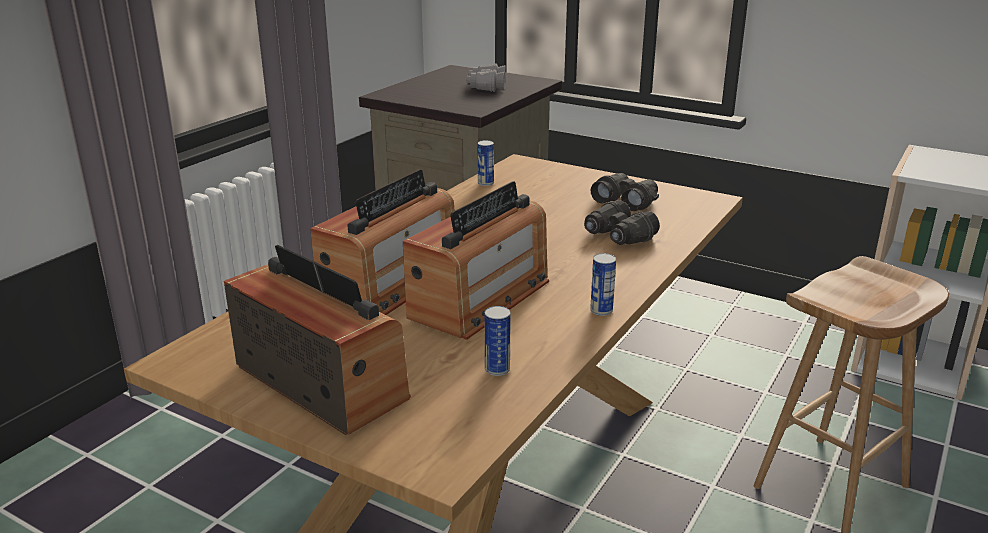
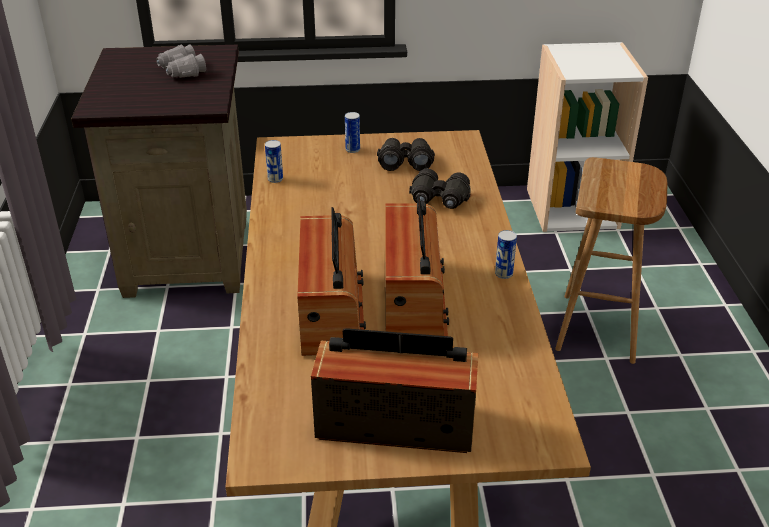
camera: 35 degrees left, 10 degrees up
can [485,306,511,376] -> can moved to [345,112,360,153]

